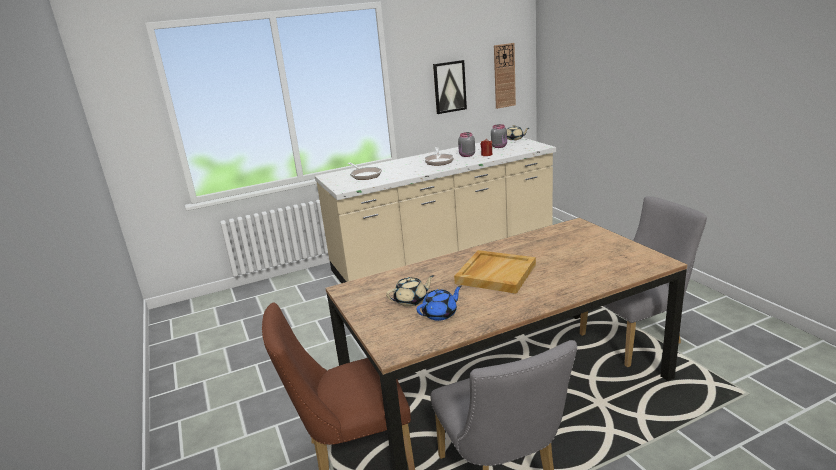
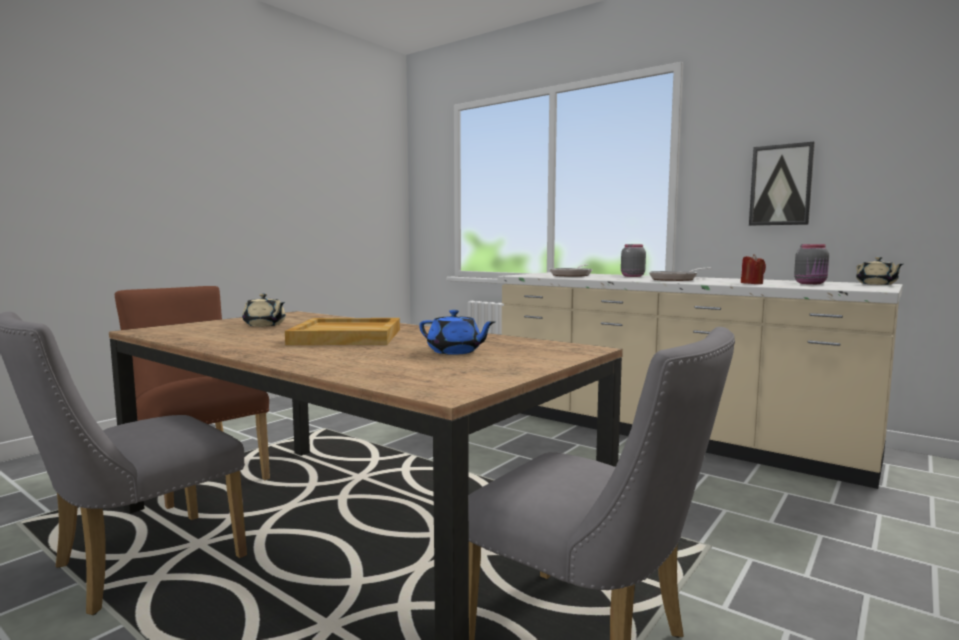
camera: 60 degrees right, 15 degrees down
blue teapot [417,286,462,321] -> blue teapot moved to [419,310,495,355]
grey jar [458,132,475,157] -> grey jar moved to [621,244,646,277]
wall clock [494,43,516,109] -> none

